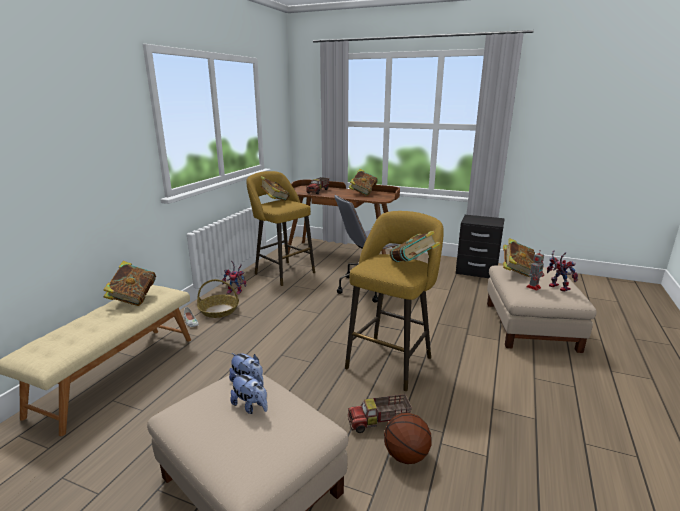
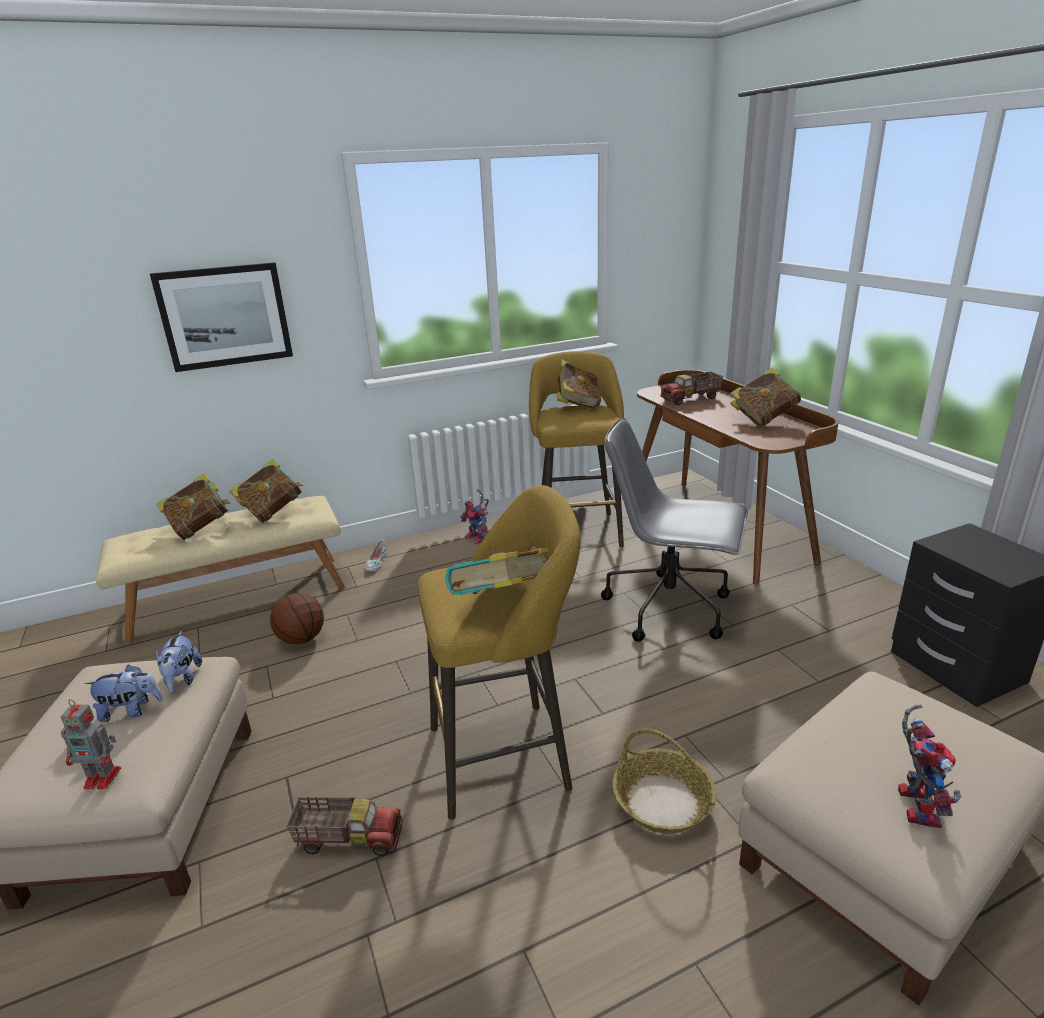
camera: 45 degrees right, 5 degrees up
basket [197,279,239,318] -> basket moved to [613,729,716,834]
plush toy [230,373,268,414] -> plush toy turned 90 degrees counterclockwise [84,664,163,722]
toy truck [348,394,412,433] -> toy truck turned 150 degrees clockwise [286,797,403,856]
basketball [384,413,432,464] -> basketball moved to [270,593,324,644]
book [503,238,535,277] -> book moved to [156,473,231,540]
toy robot [526,250,544,291] -> toy robot moved to [61,699,121,789]
none -> picture [150,262,293,372]

